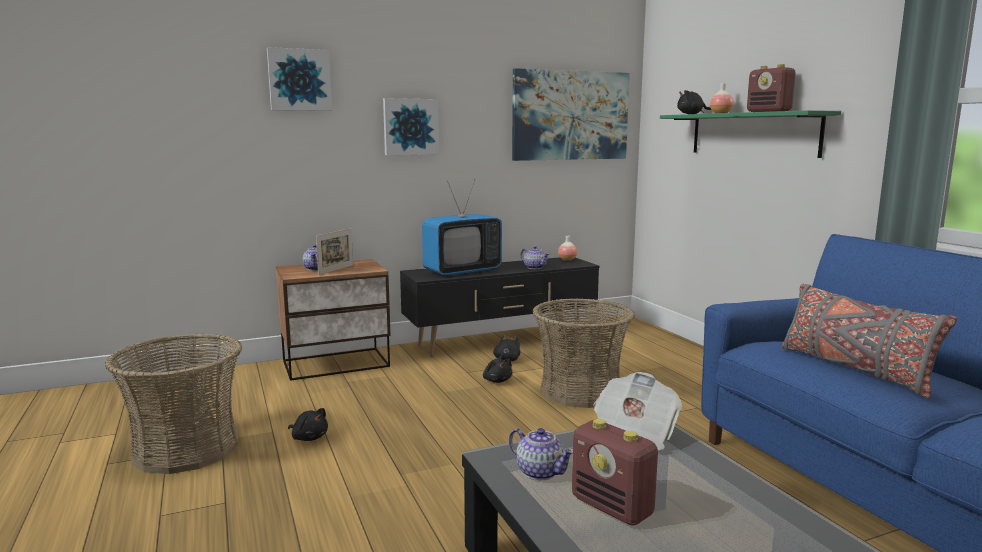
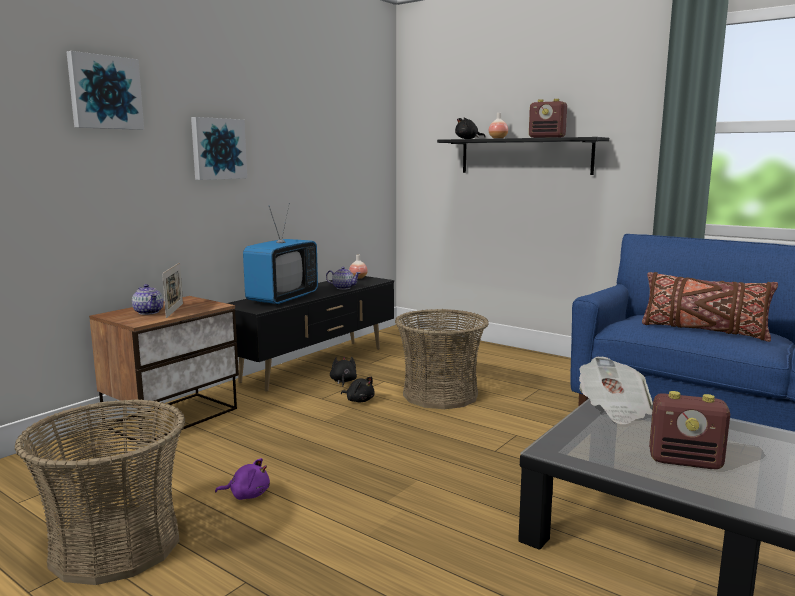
camera: 30 degrees left, 0 degrees up
black plush toy [288,408,328,441] -> purple plush toy [215,458,270,500]
teapot [509,428,573,480] -> none
picture [512,68,630,161] -> none
green shelf [660,110,841,158] -> black shelf [437,137,609,175]
grey pillow [782,284,957,398] -> brown pillow [642,272,778,342]

